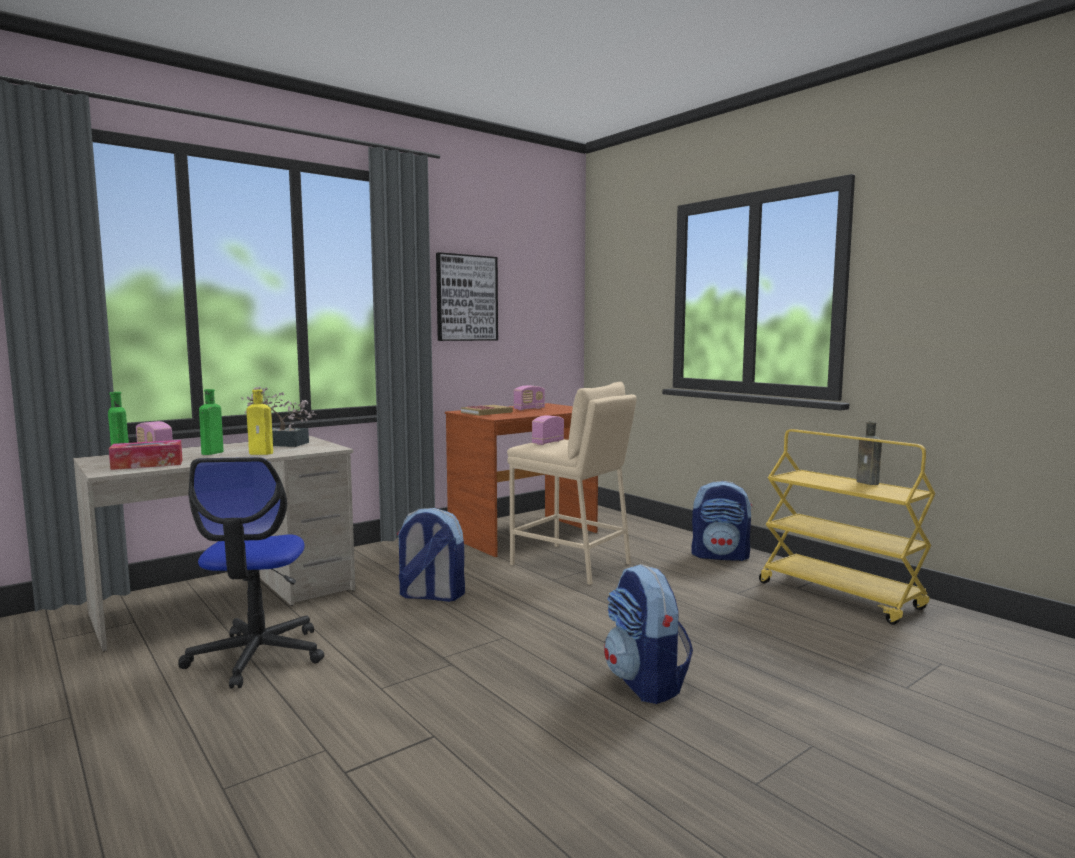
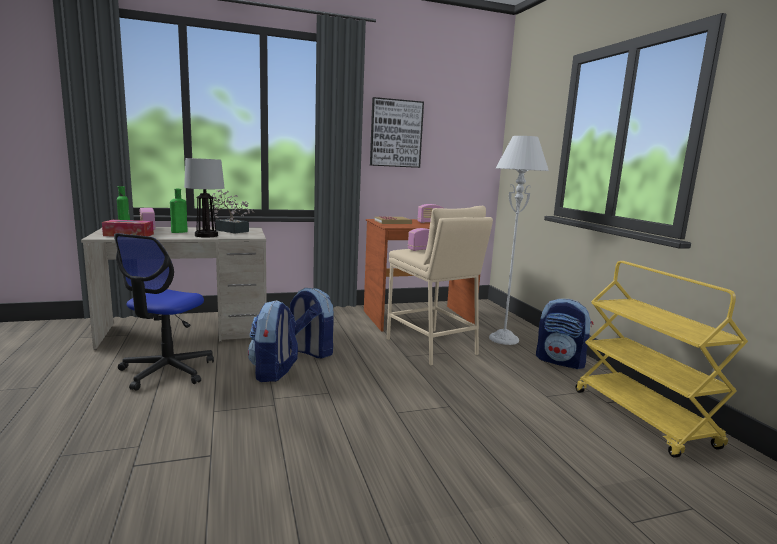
camera: 20 degrees right, 5 degrees up
yellow bottle [246,390,273,455] -> table lamp [184,158,225,238]
backpack [604,564,693,704] -> backpack moved to [248,300,298,382]
brown bottle [856,421,882,485] -> none
none -> grey floor lamp [489,136,549,345]

